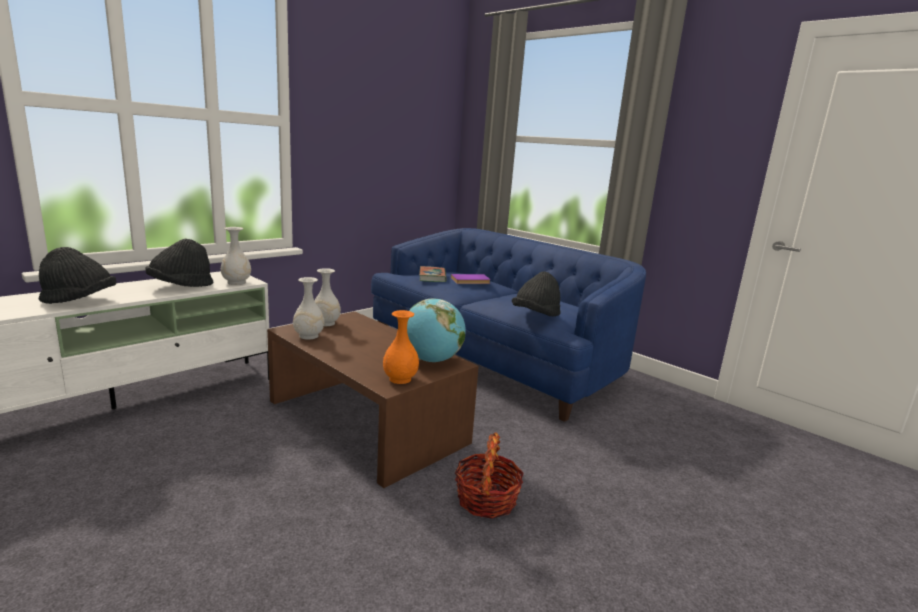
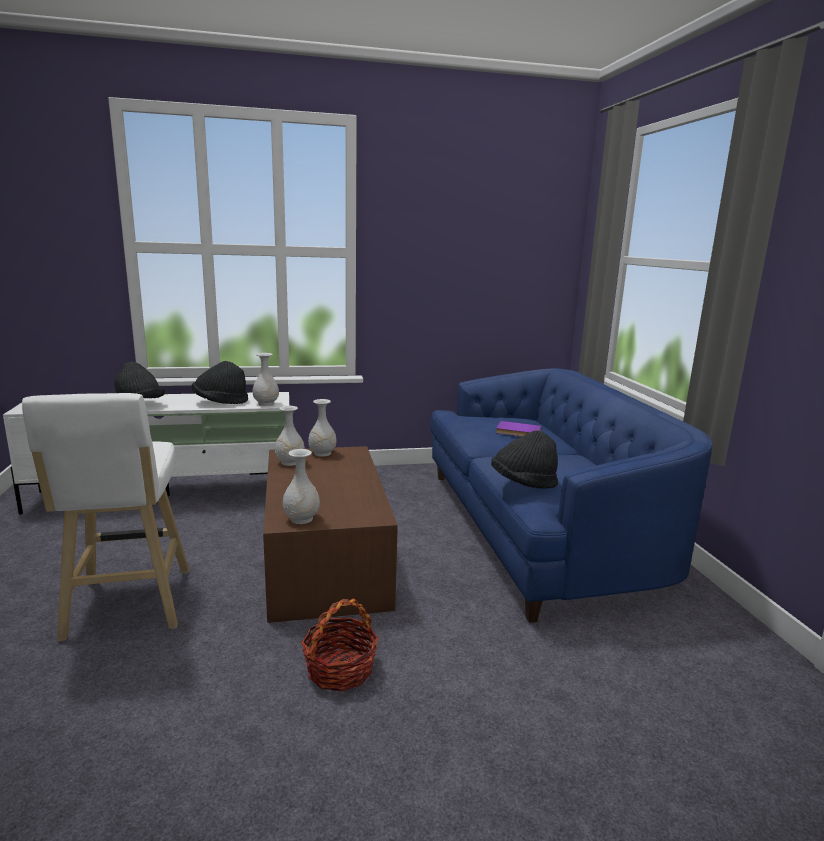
camera: 35 degrees right, 0 degrees up
orange vase [383,310,419,384] -> white vase [283,449,320,524]
globe [407,299,466,362] -> none
book [419,266,447,282] -> none
none -> white stool [22,393,189,641]

